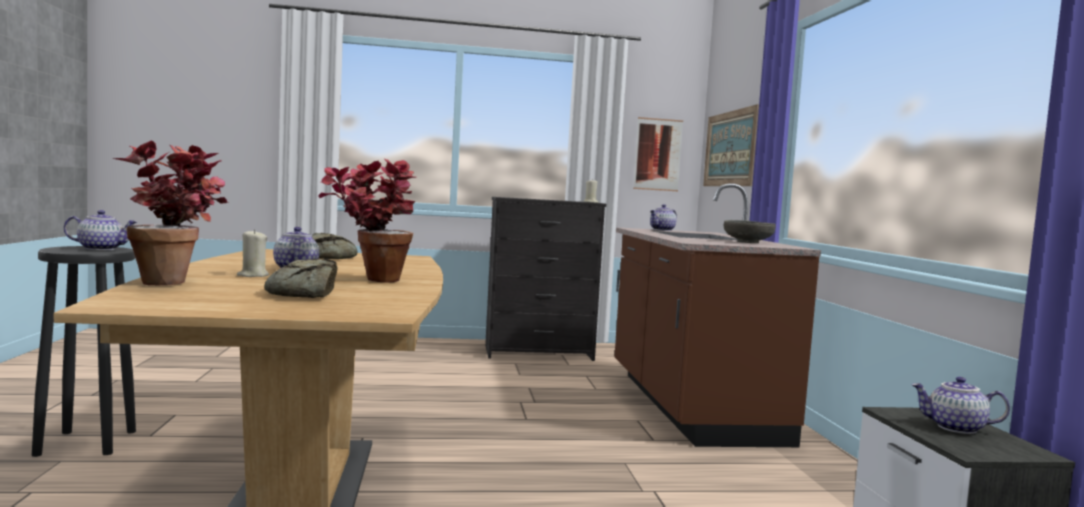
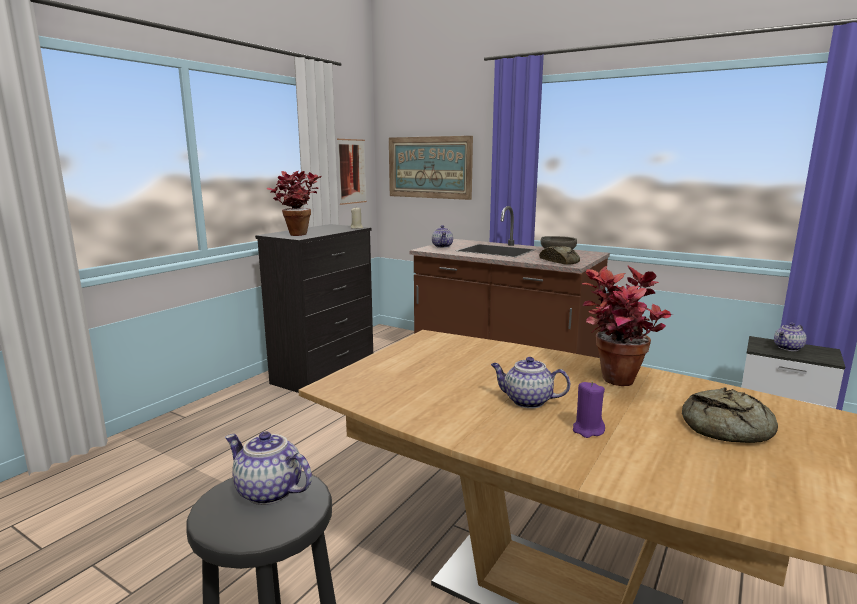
camera: 50 degrees left, 10 degrees up
teapot [64,210,137,250] -> teapot turned 90 degrees counterclockwise [225,431,312,505]
potted plant [113,140,228,285] -> potted plant moved to [267,171,322,236]
beige candle [237,229,269,277] -> purple candle [573,382,605,438]
bread [312,233,357,259] -> bread moved to [539,246,580,265]

